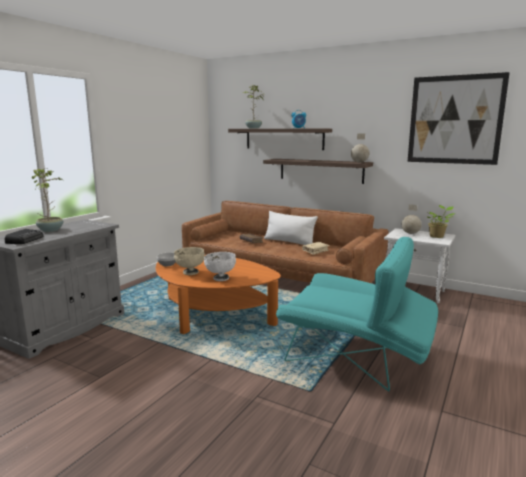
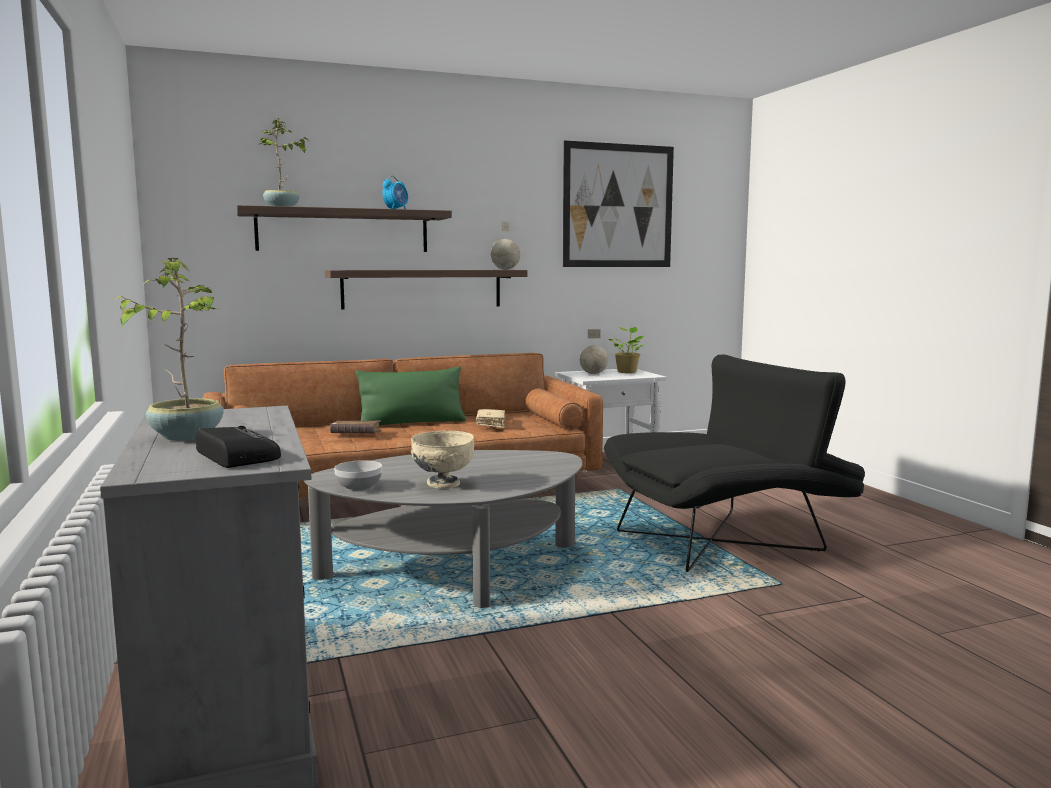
camera: 50 degrees left, 5 degrees down
orange coffee table [156,258,281,334] -> grey coffee table [304,450,583,608]
white bowl [204,252,236,281] -> none
white pillow [264,211,318,245] -> green pillow [356,367,466,426]
turquoise armchair [276,236,438,392] -> black armchair [604,354,865,572]

